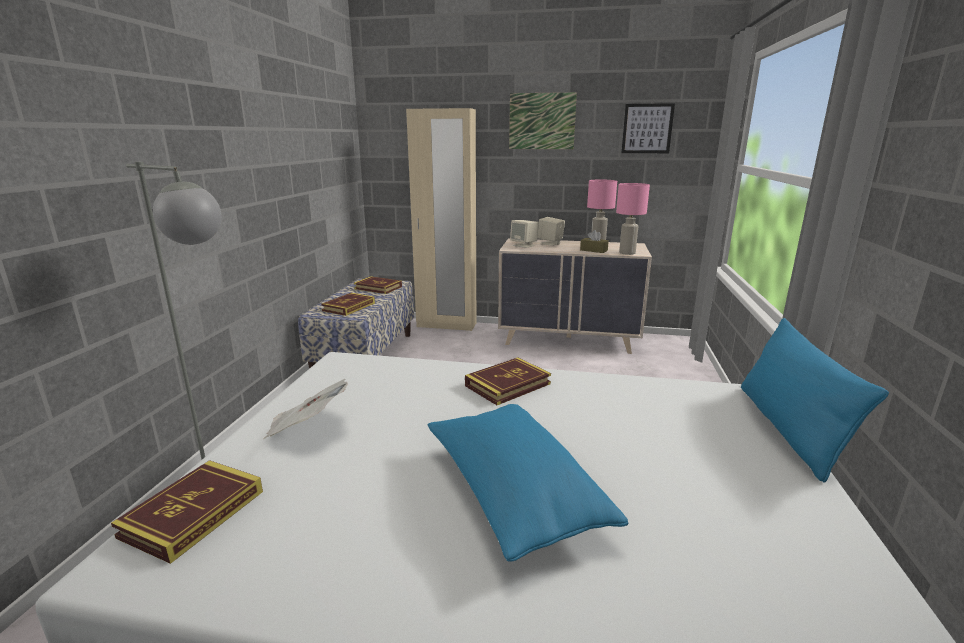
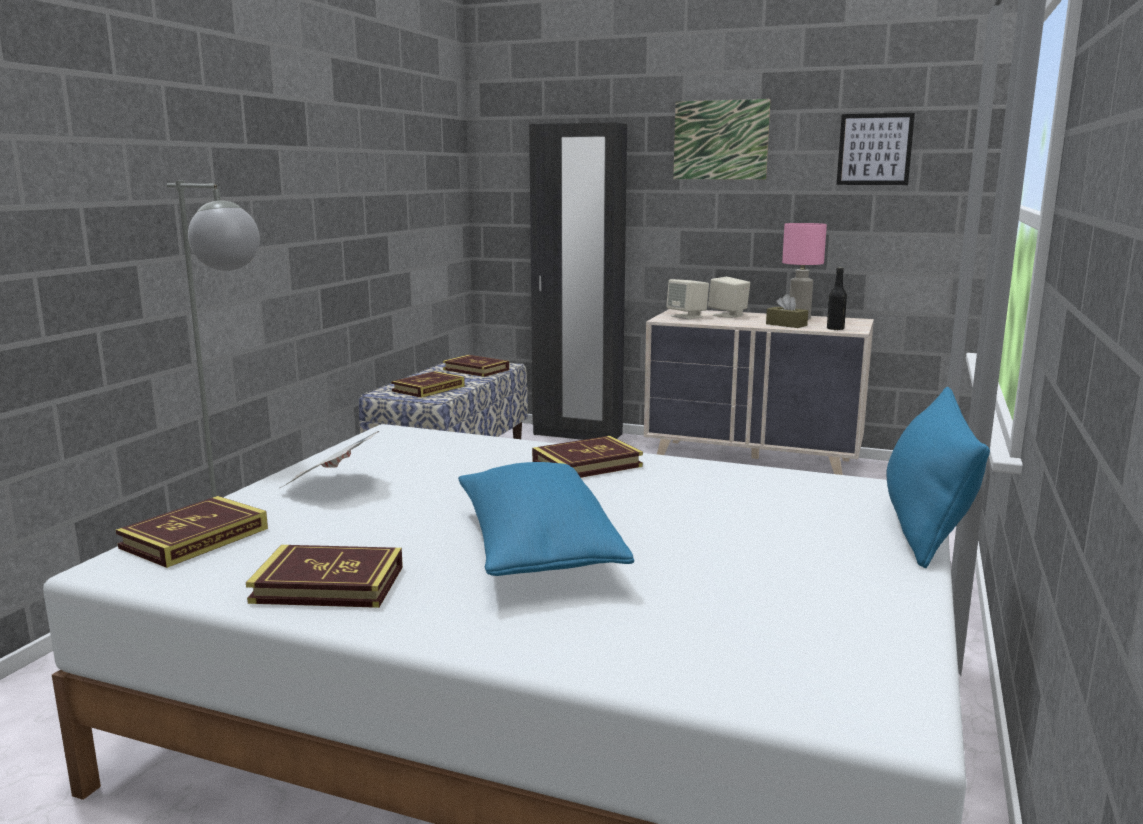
camera: 10 degrees right, 5 degrees down
beige wardrobe [406,108,476,331] -> black wardrobe [529,122,627,440]
pink table lamp [616,183,650,255] -> black bottle [827,267,847,330]
none -> book [246,545,403,608]

